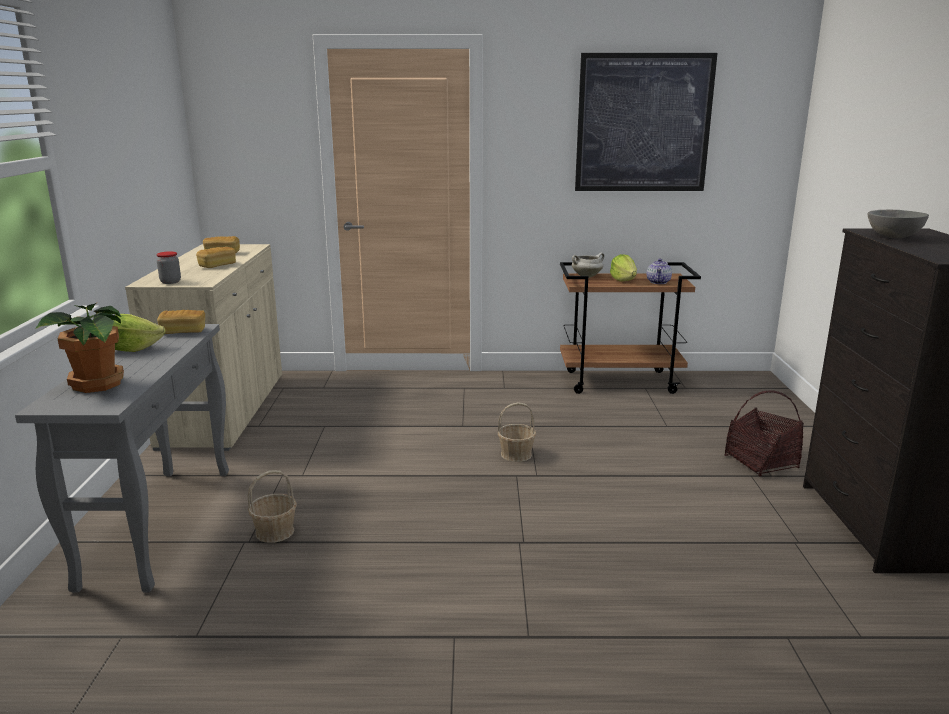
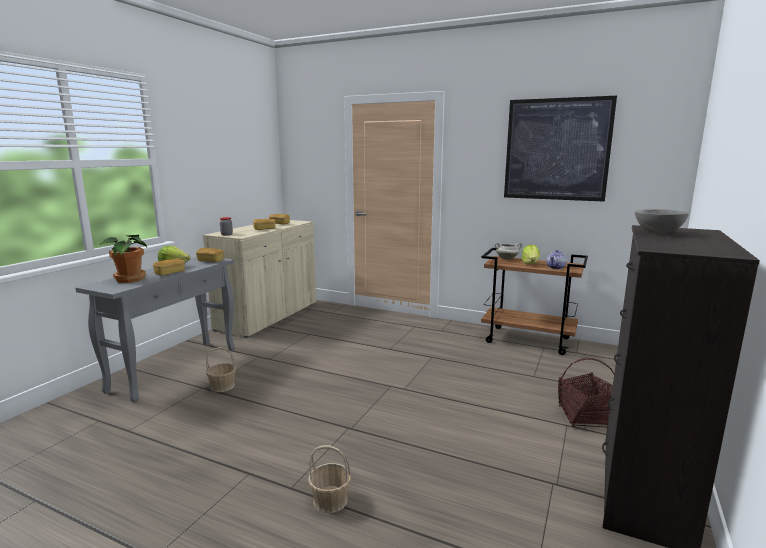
camera: 25 degrees right, 5 degrees down
basket [498,402,536,462] -> basket moved to [308,445,351,513]
none -> bread [153,259,185,276]

